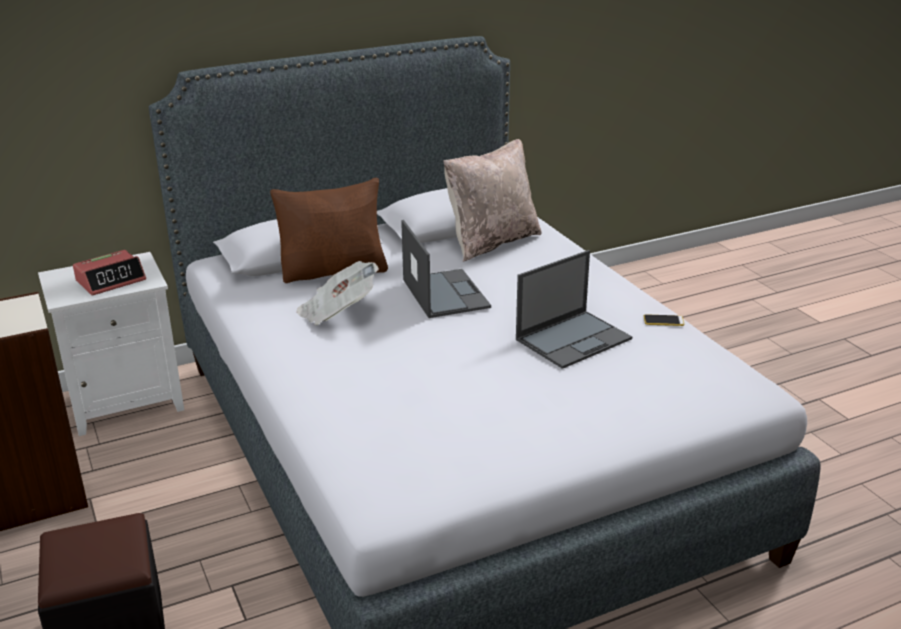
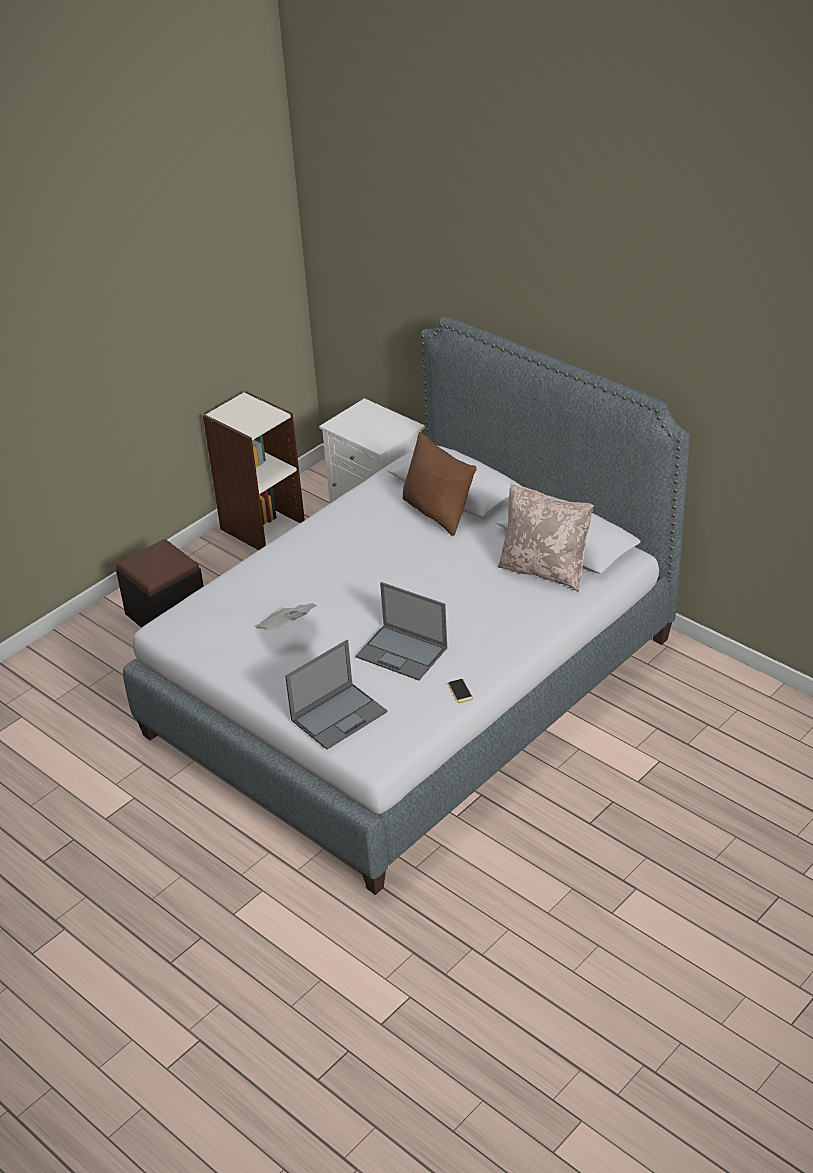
camera: 70 degrees right, 10 degrees up
alarm clock [73,250,146,296] -> none
newspaper [296,261,379,326] -> newspaper moved to [254,603,317,630]
laptop [401,220,491,318] -> laptop moved to [285,640,387,750]

